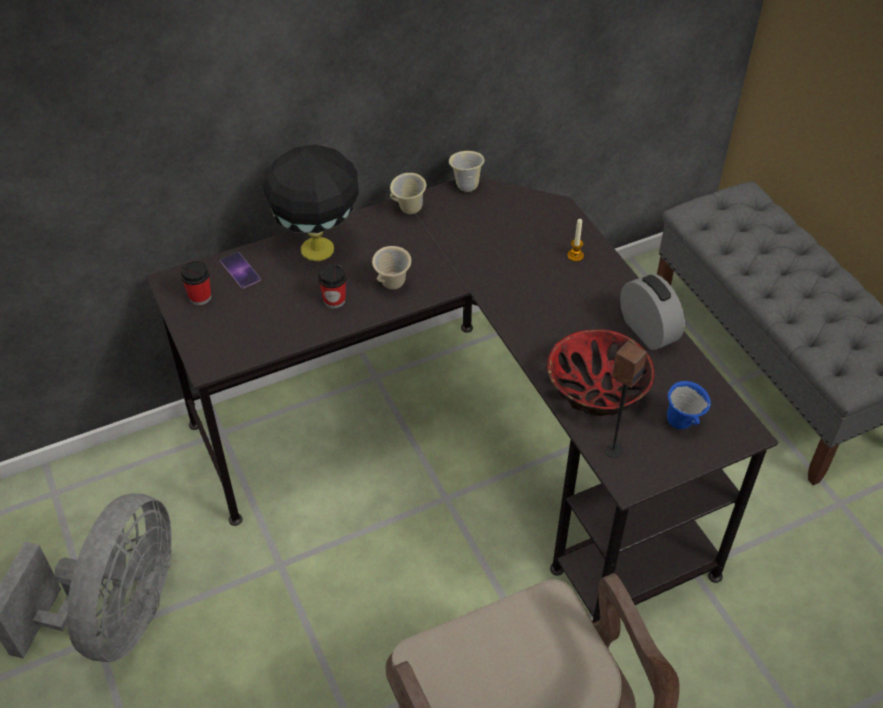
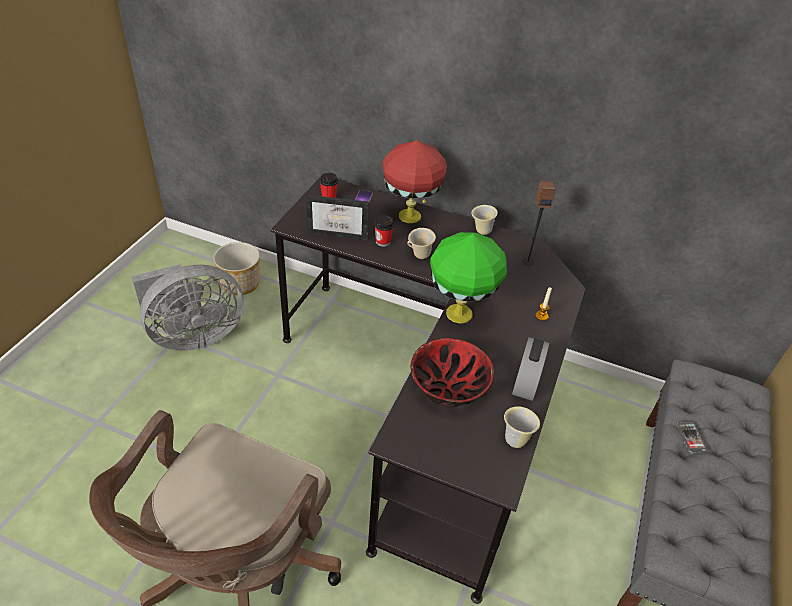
camera: 45 degrees right, 5 degrees down
black table lamp [263,145,358,261] -> red table lamp [383,140,447,223]
beige mug [449,151,485,192] -> beige mug moved to [504,406,540,448]
speaker [604,341,647,458] -> speaker moved to [522,181,556,266]
blue mug [667,381,711,429] -> none
none -> planter [213,242,260,295]
none -> picture frame [306,195,369,241]
none -> green table lamp [430,232,507,324]
none -> phone [676,421,707,455]

